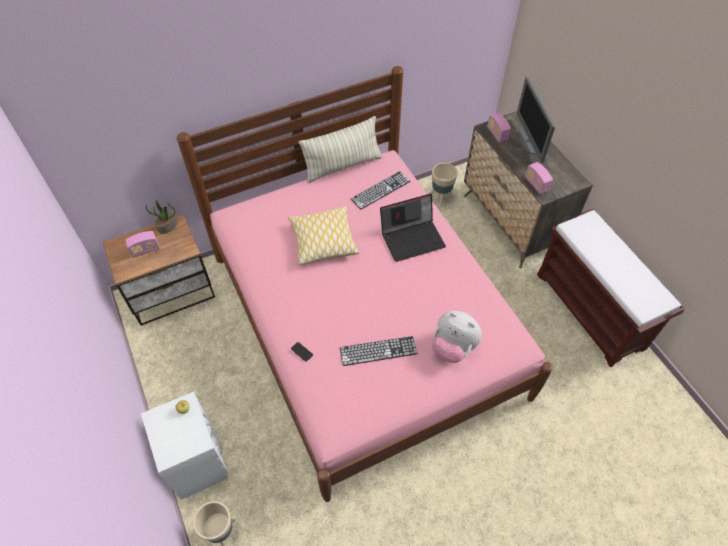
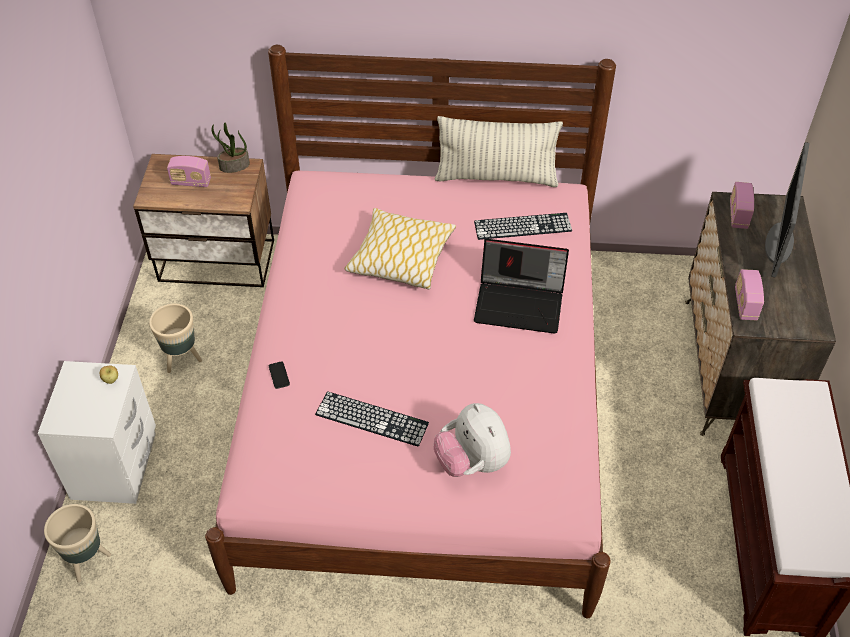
camera: 30 degrees right, 5 degrees down
beige planter [431,163,458,207] -> beige planter moved to [149,303,202,373]

